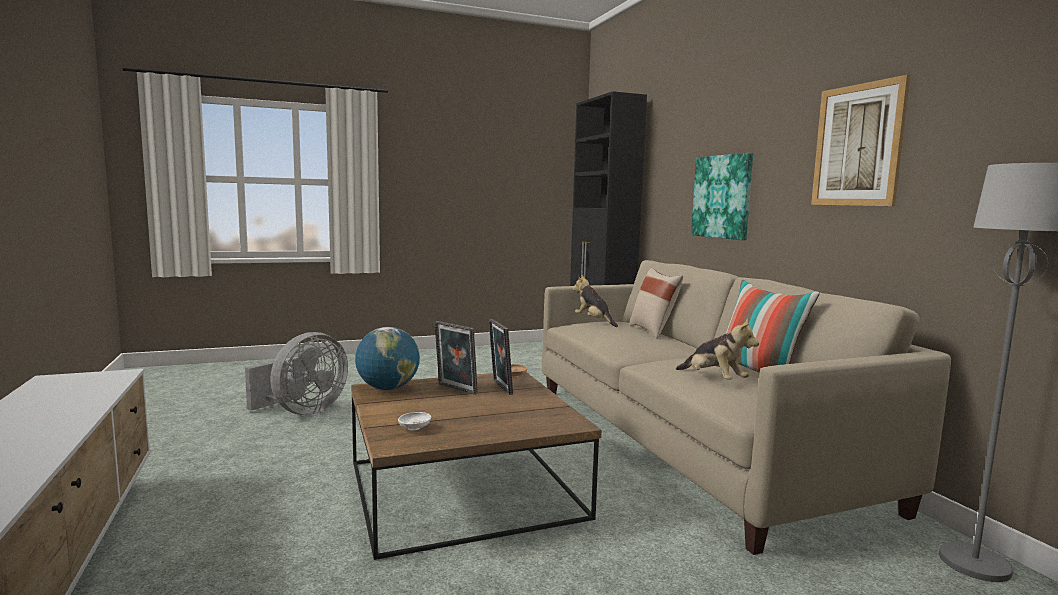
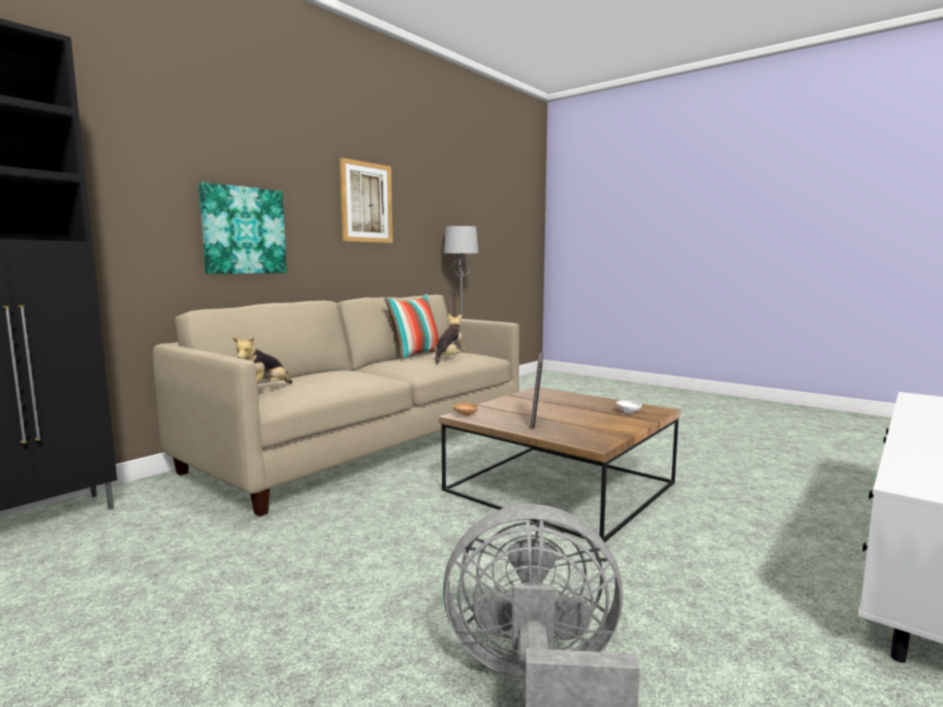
camera: 120 degrees left, 0 degrees up
globe [355,327,420,390] -> none
picture frame [489,319,513,395] -> none
beige pillow [629,268,683,339] -> none

